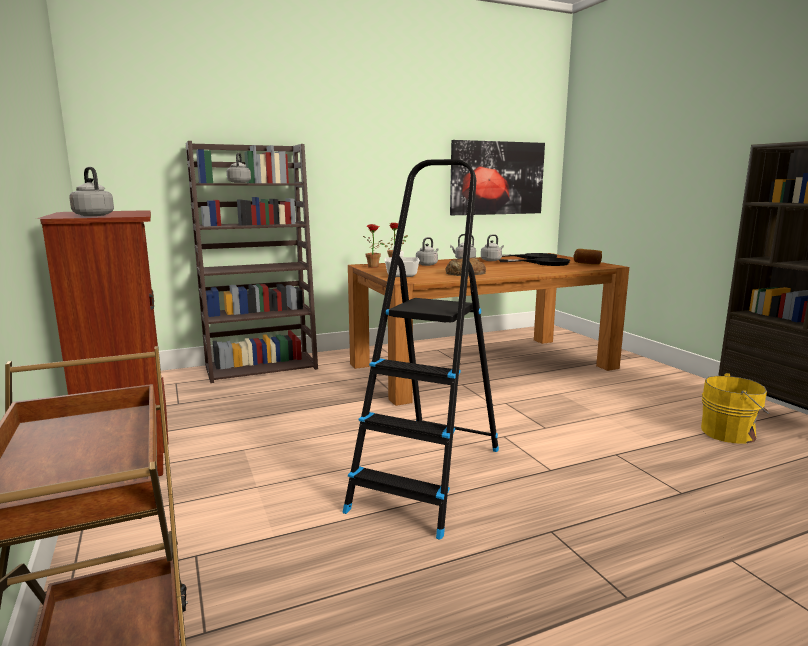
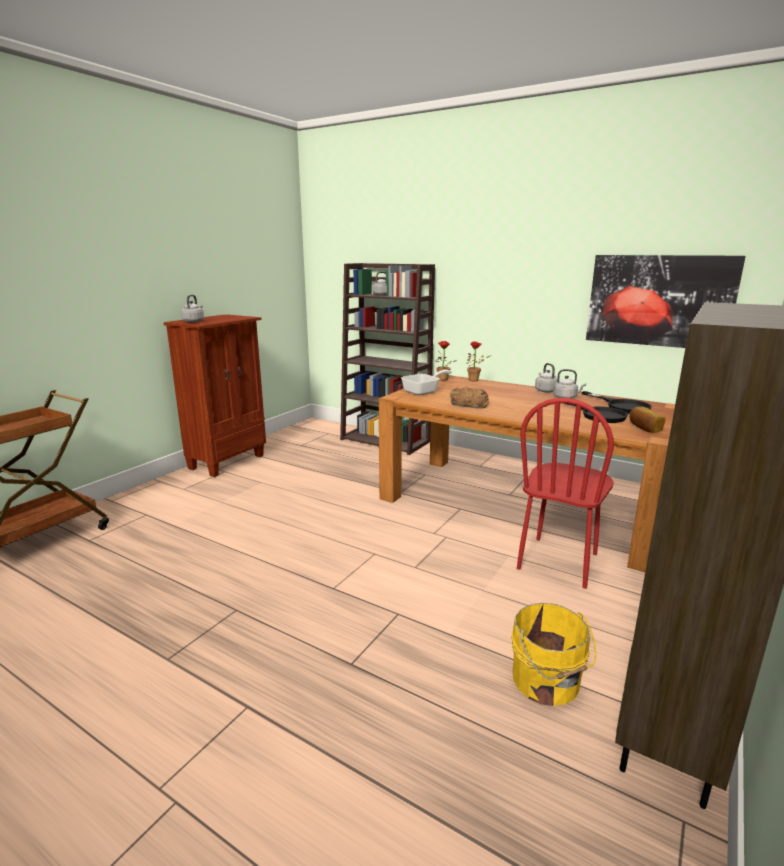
camera: 55 degrees right, 5 degrees up
black step ladder [343,159,499,540] -> none
grey kettle [416,237,439,266] -> none
none -> red chair [517,398,614,589]

